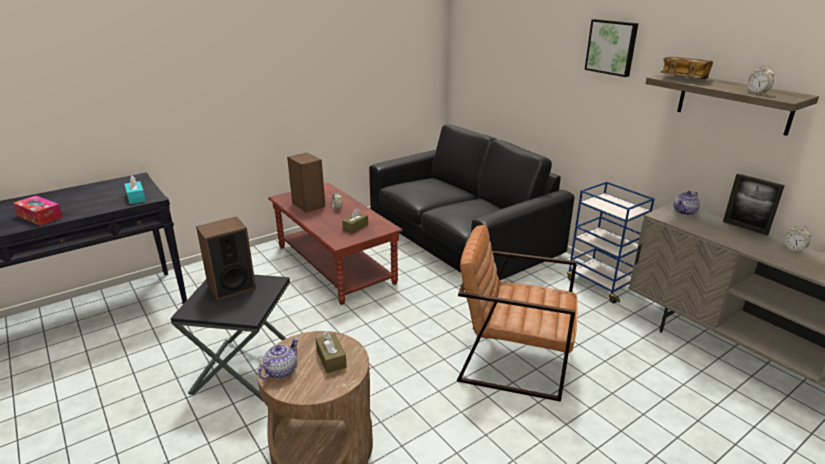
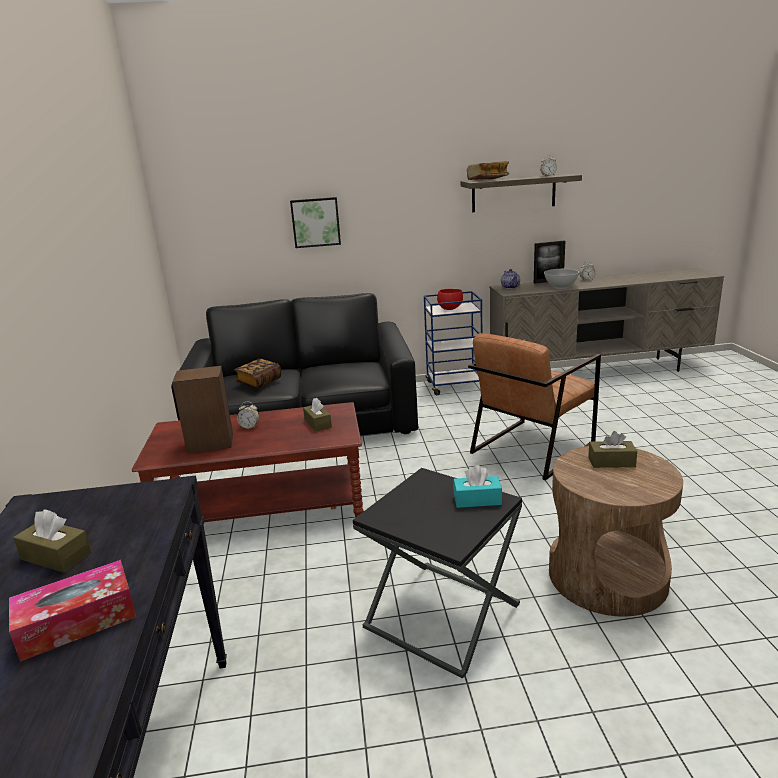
camera: 60 degrees left, 5 degrees down
turquoise tissue box [124,176,146,204] -> turquoise tissue box moved to [453,465,502,508]
speaker [196,217,256,301] -> none
teapot [258,338,299,379] -> none
picture [585,19,638,77] -> picture moved to [290,197,341,248]
none -> brown tissue box [13,509,92,573]
none -> book [234,359,281,389]
none -> red bowl [437,289,463,310]
none -> white bowl [544,269,580,289]

